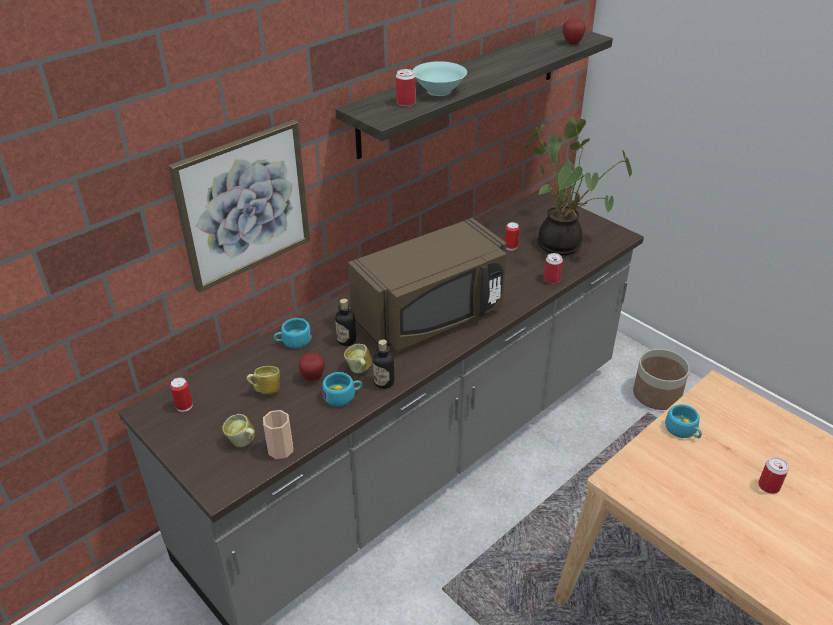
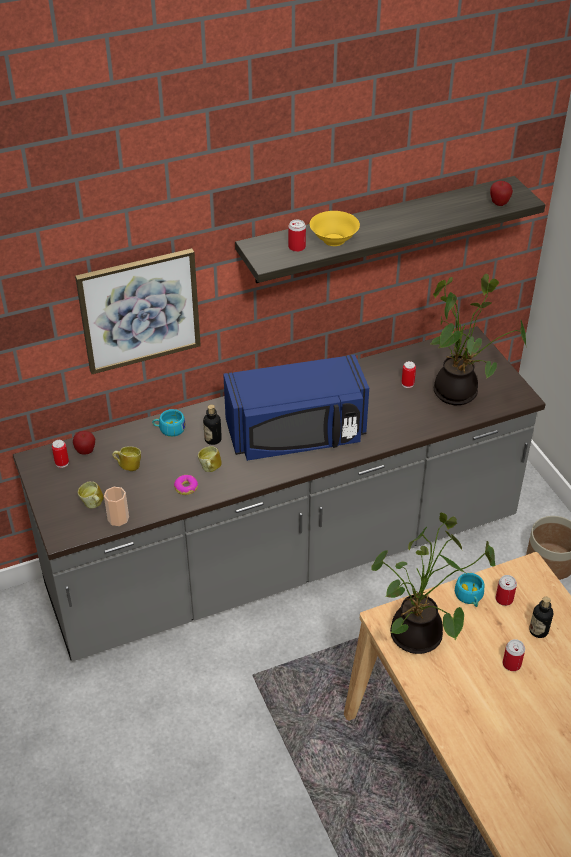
camera: 20 degrees right, 5 degrees up
apple [298,353,325,381] -> apple moved to [73,431,95,455]
turquoise cup [322,372,362,406] -> donut [174,475,198,495]
brown microwave [348,218,507,351] -> blue microwave [223,354,369,461]
bottle [373,339,394,389] -> bottle moved to [529,597,553,638]
turquoise bowl [412,61,467,96] -> yellow bowl [310,211,360,246]
can [544,253,563,283] -> can moved to [495,575,517,606]
none -> potted plant [372,512,495,654]

